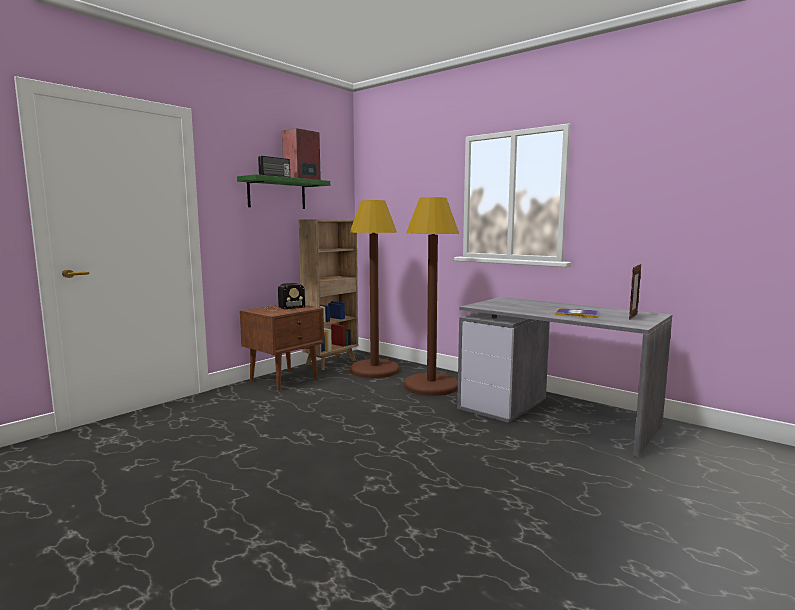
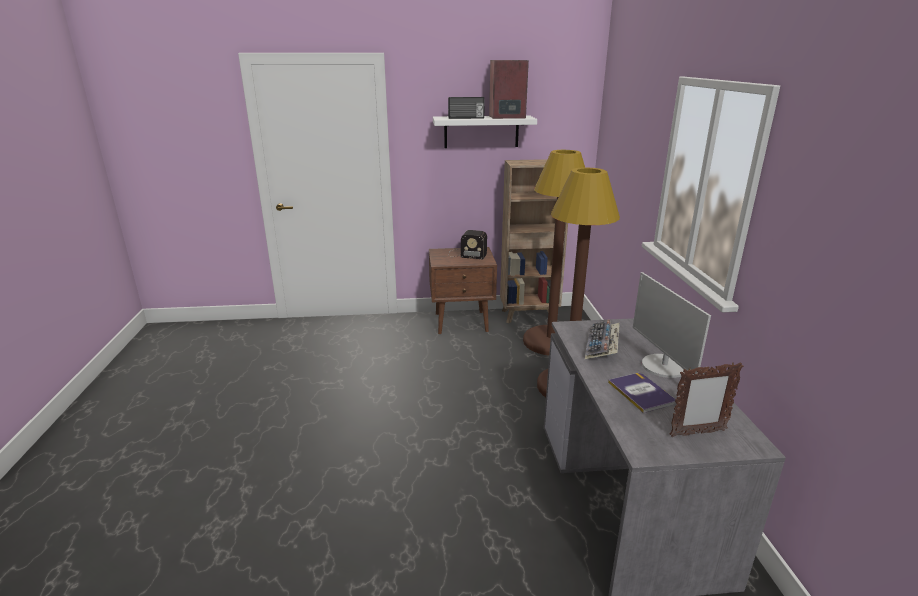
camera: 45 degrees right, 15 degrees up
green shelf [237,174,330,209] -> white shelf [433,116,537,148]
none -> keyboard [585,320,620,359]
none -> monitor [633,272,711,378]

